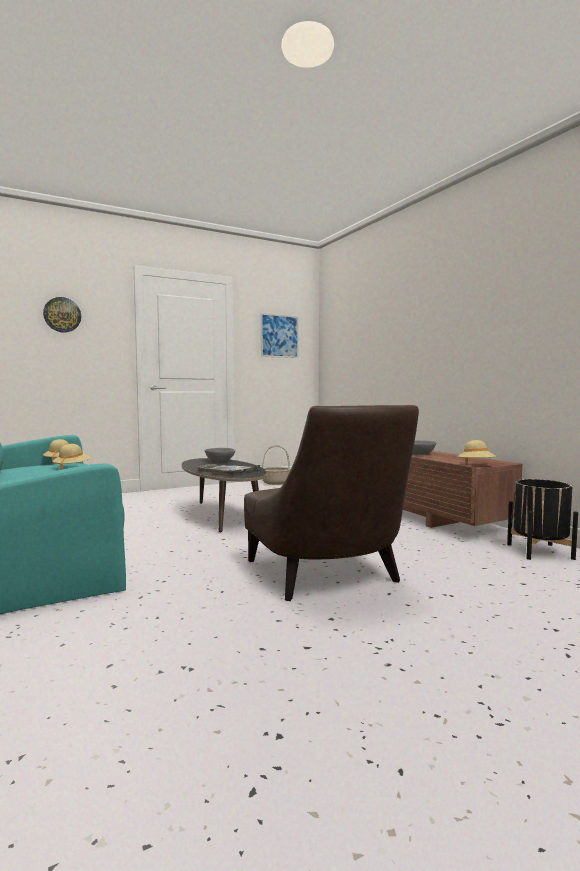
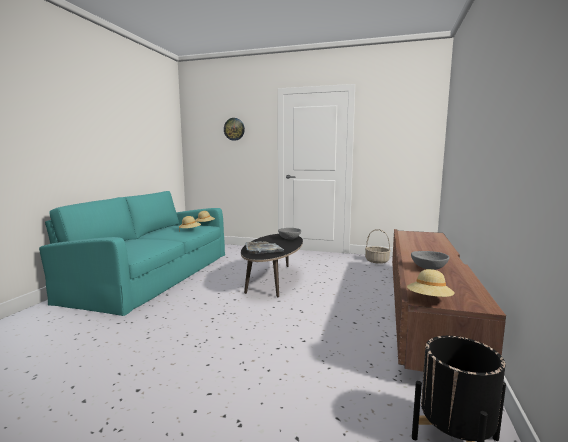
camera: 45 degrees right, 5 degrees up
brown armchair [244,405,419,601] -> none
picture [261,313,299,358] -> none

